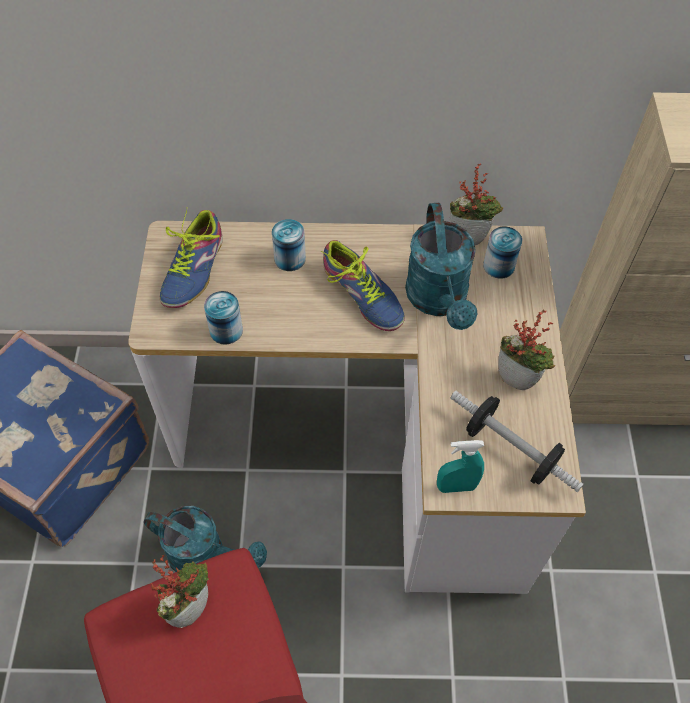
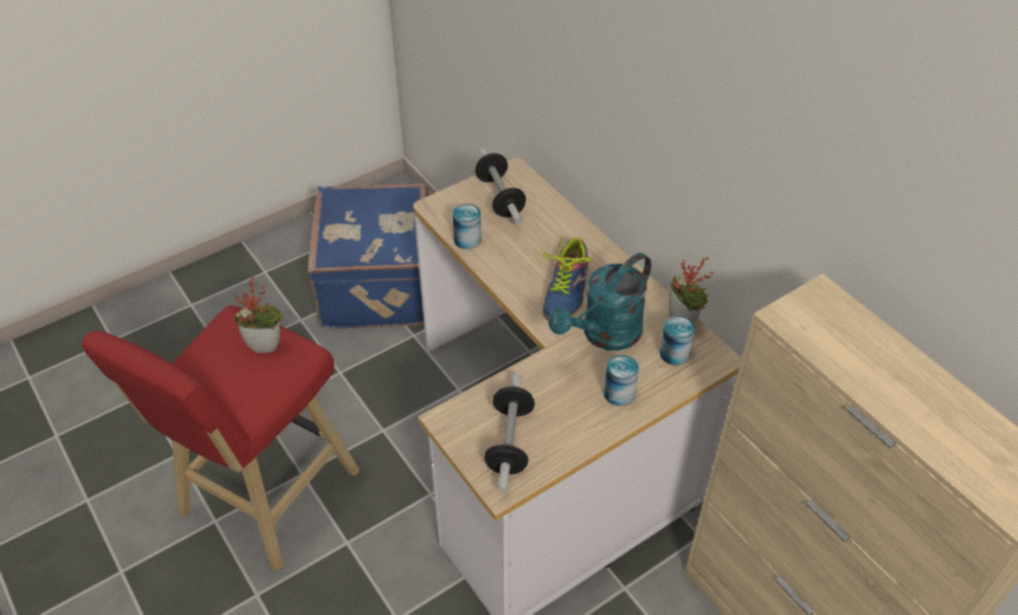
camera: 55 degrees right, 10 degrees down
turquoise watering can [144,506,267,572] -> none
shoe [160,208,223,308] -> dumbbell [475,148,526,224]
can [272,219,306,271] -> can moved to [604,355,639,406]
turquoise spray bottle [437,440,484,493] -> none
potted plant [498,309,555,390] -> none

